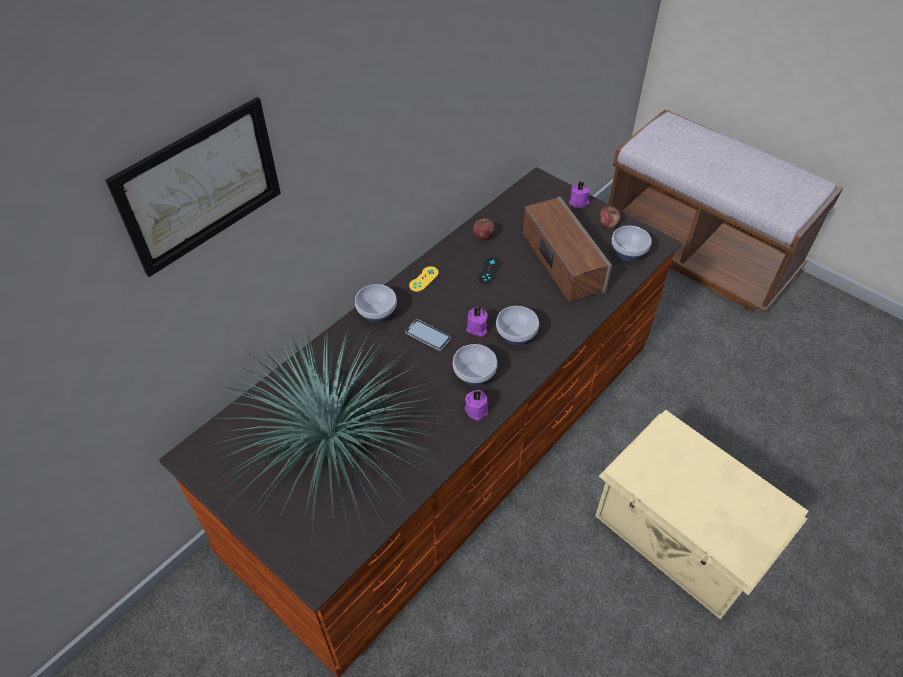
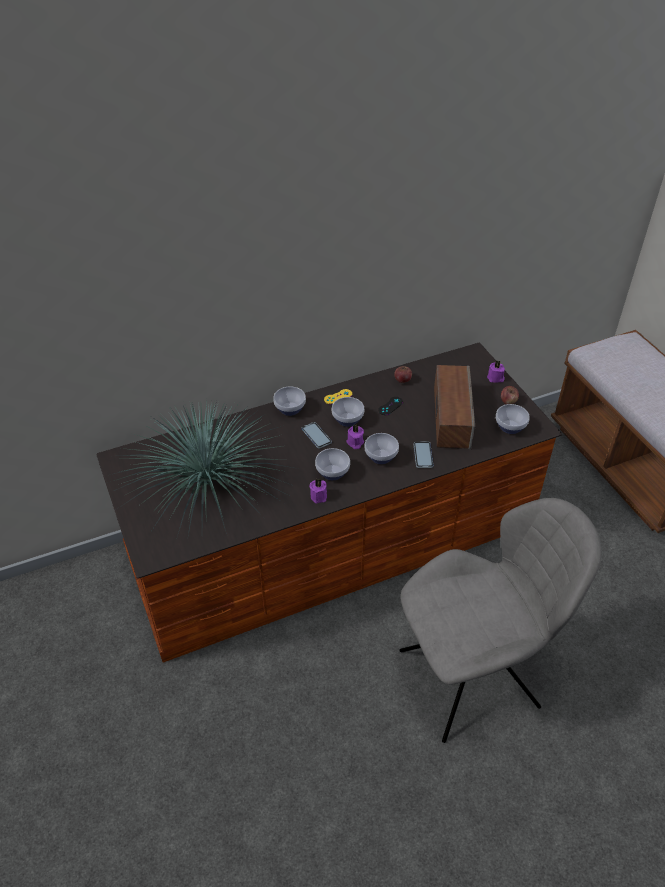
camera: 25 degrees right, 5 degrees down
picture [105,97,281,277] -> none
beige storage box [595,410,809,620] -> grey chair [400,498,601,743]
none -> bowl [332,397,365,427]
none -> phone [414,442,433,468]

